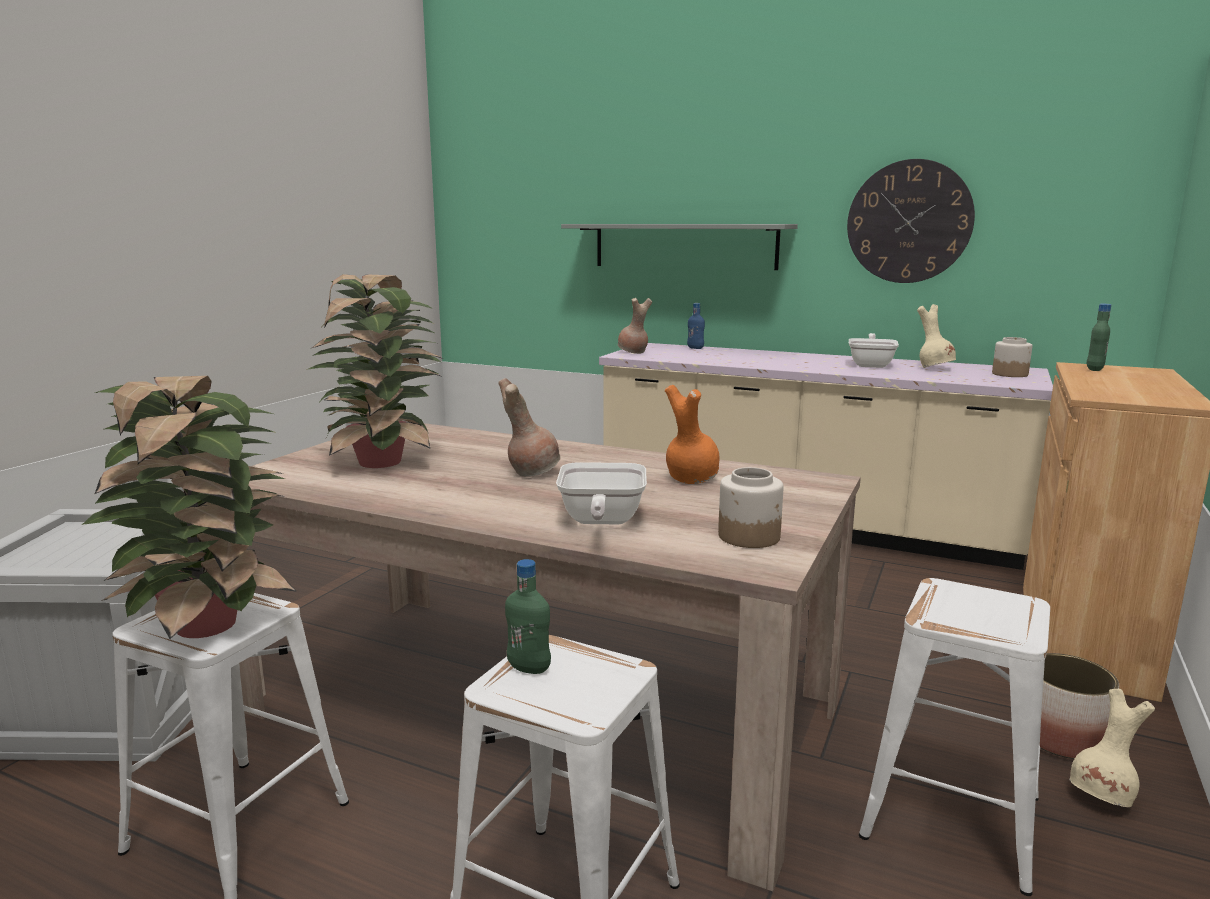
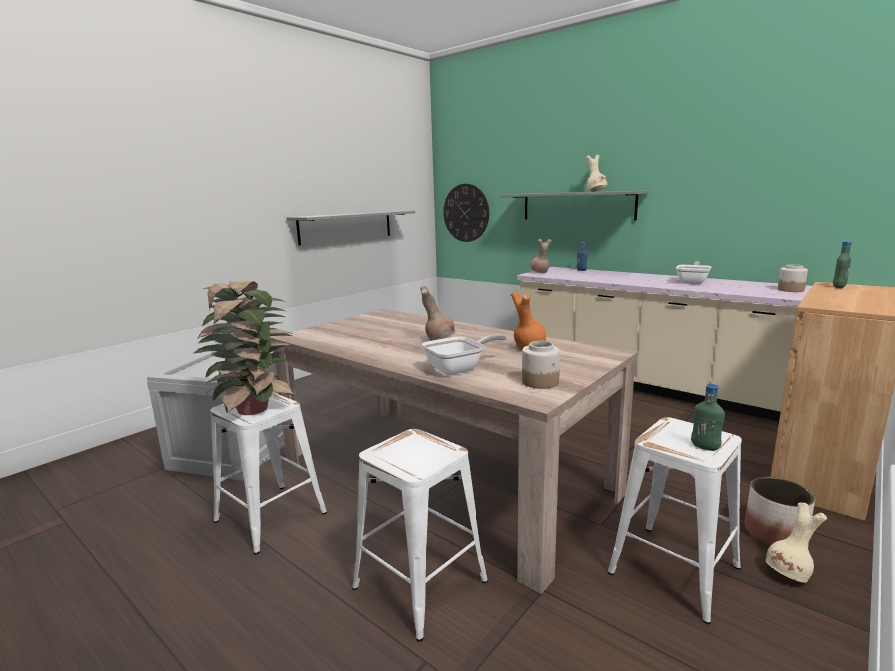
camera: 15 degrees right, 0 degrees up
potted plant [306,274,444,468] -> none
green bottle [505,559,551,674] -> green bottle moved to [691,384,725,451]
frying pan [556,462,647,524] -> frying pan turned 135 degrees counterclockwise [422,334,506,375]
wall clock [847,159,975,283] -> wall clock moved to [443,184,489,242]
beige vase [917,304,956,368] -> beige vase moved to [586,155,608,192]
none -> grey shelf [287,211,415,245]

